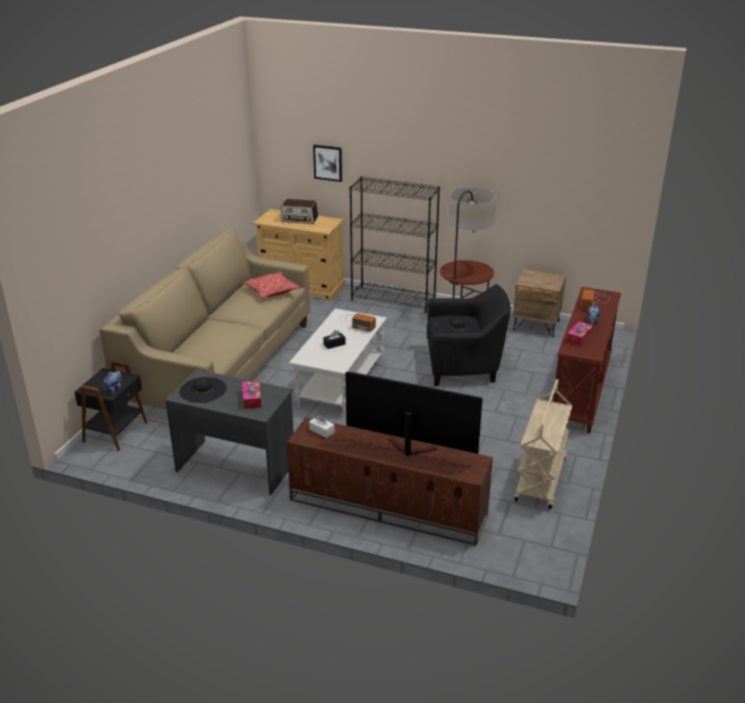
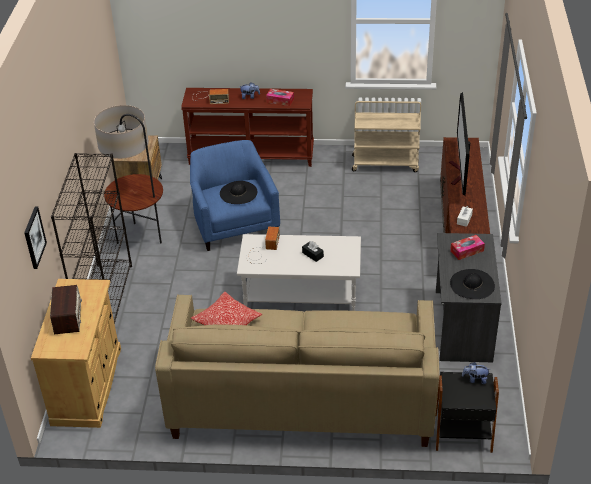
camera: 105 degrees left, 10 degrees up
black armchair [427,284,511,386] -> blue armchair [190,140,280,251]

